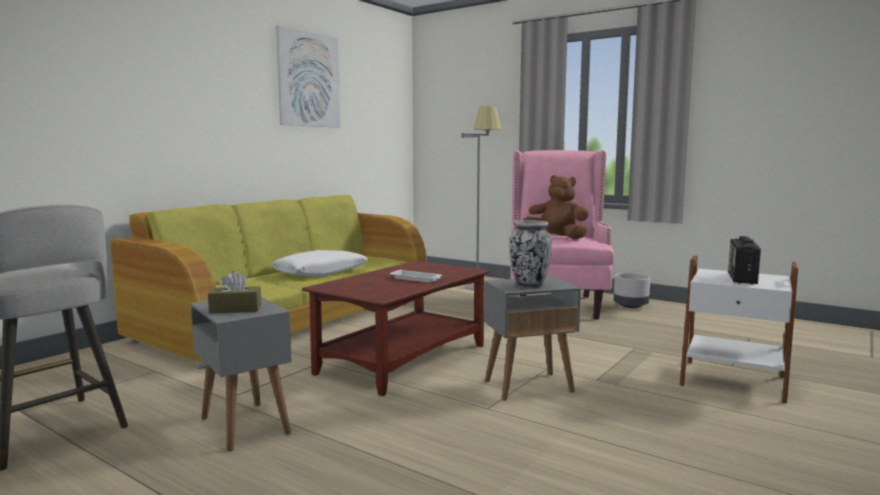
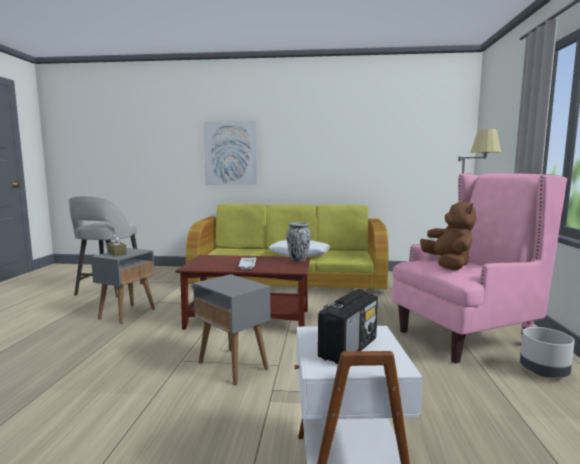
camera: 60 degrees right, 0 degrees up
picture [276,25,340,128] -> picture moved to [204,121,257,185]
vase [509,220,552,288] -> vase moved to [286,222,311,262]
radio [728,236,761,284] -> radio turned 135 degrees clockwise [318,289,378,364]

